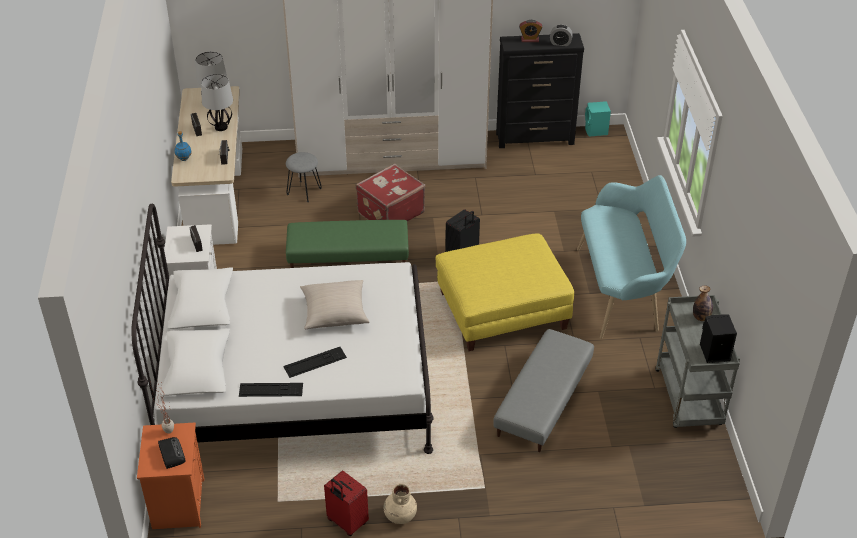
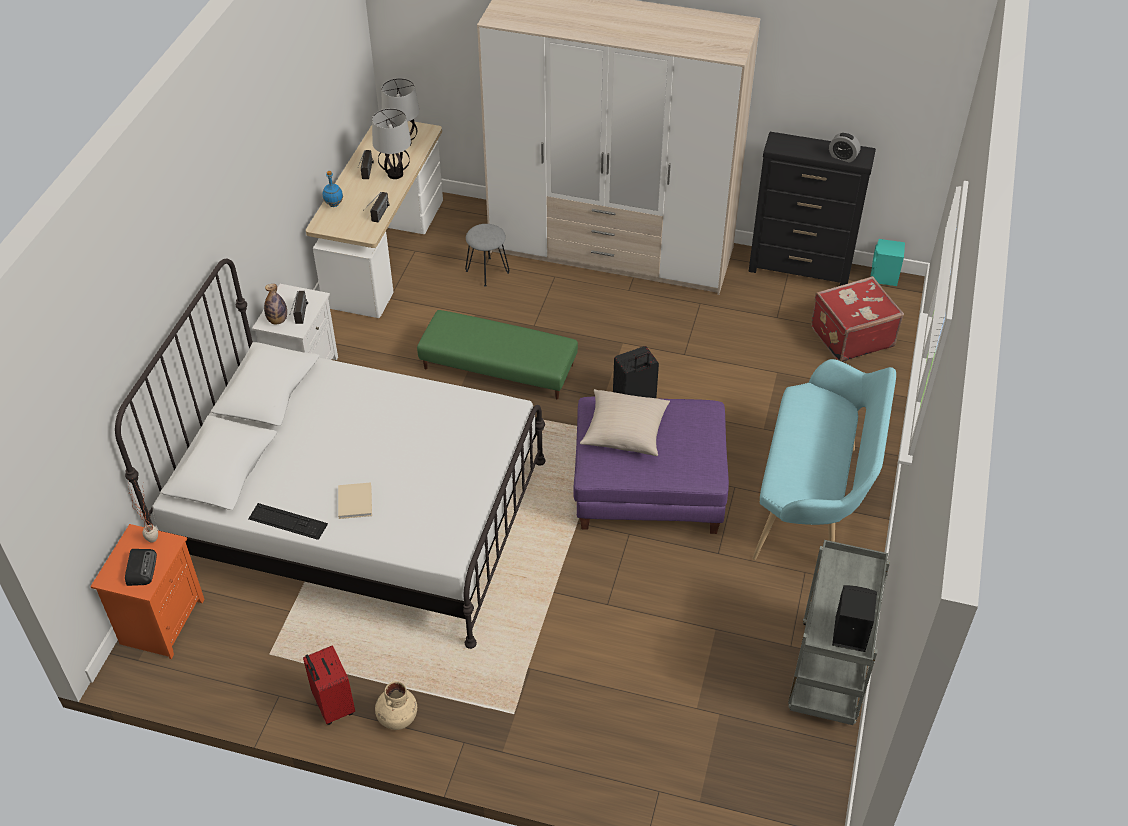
camera: 20 degrees right, 5 degrees up
keyboard [283,347,347,378] -> beige book [338,482,372,519]
beige pillow [300,280,369,329] -> beige pillow moved to [580,389,670,456]
red suitcase [355,163,425,222] -> red suitcase moved to [811,276,904,362]
yellow ottoman [436,234,574,351] -> purple ottoman [573,397,729,534]
grey ottoman [493,329,594,452] -> none
alarm clock [519,20,542,42] -> none
bottle [693,286,713,321] -> bottle moved to [264,284,287,325]

